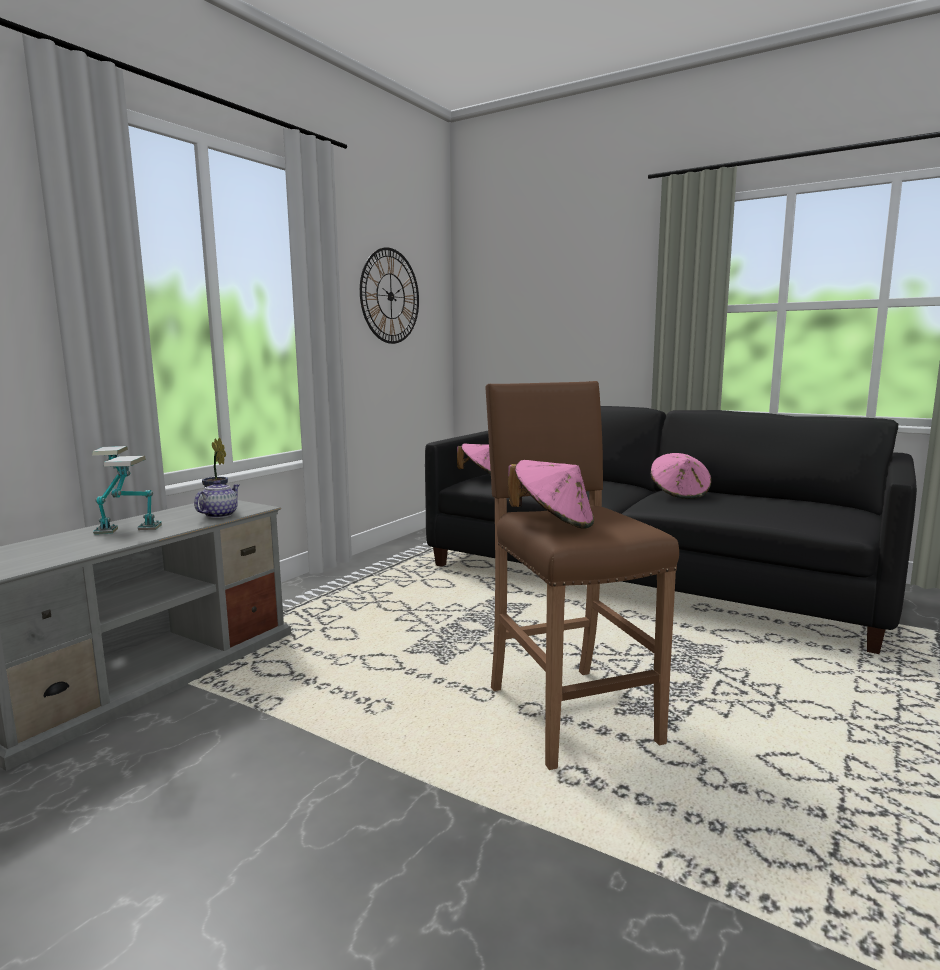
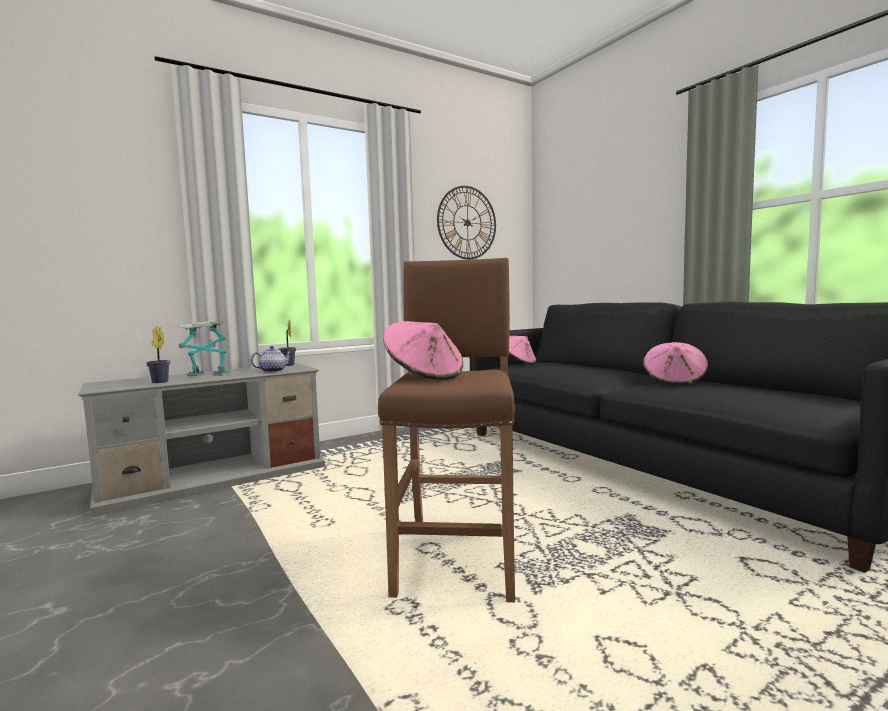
camera: 25 degrees right, 5 degrees down
none -> potted plant [146,326,170,383]

